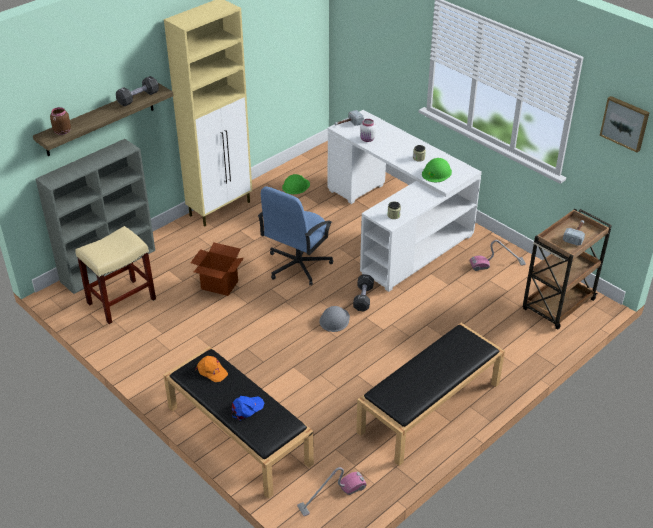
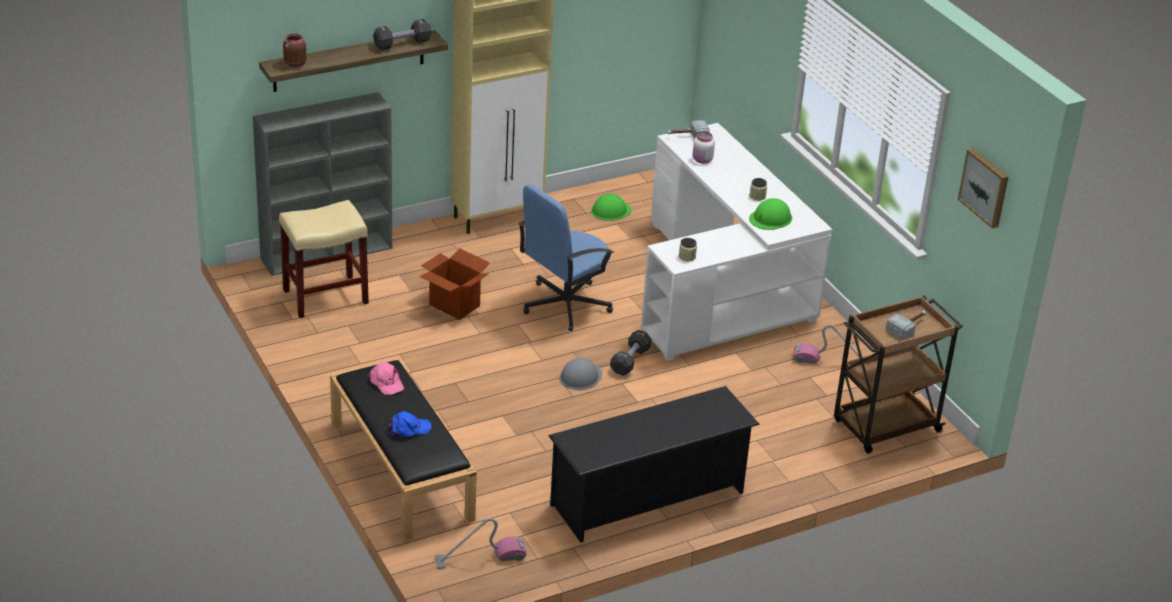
camera: 15 degrees right, 5 degrees down
orange cap [195,356,228,382] -> pink cap [368,362,404,395]
black bench [356,323,505,466] -> black shoe rack [549,386,760,543]

